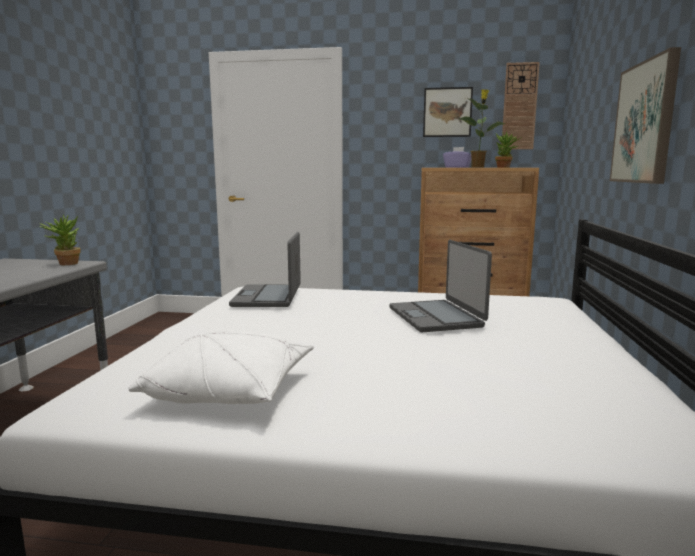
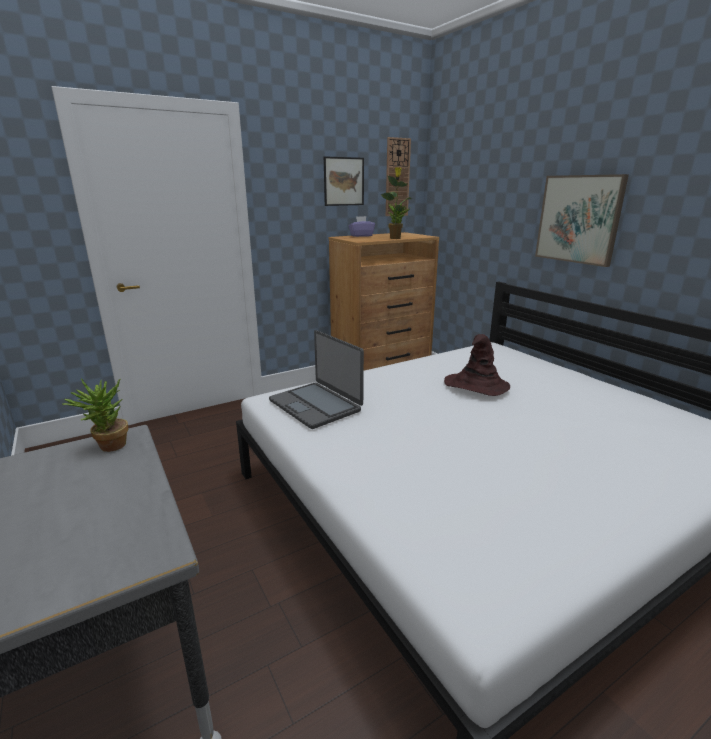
camera: 40 degrees left, 10 degrees up
white pillow [128,331,314,404] -> none
laptop [389,240,492,332] -> brown hat [444,334,510,396]

